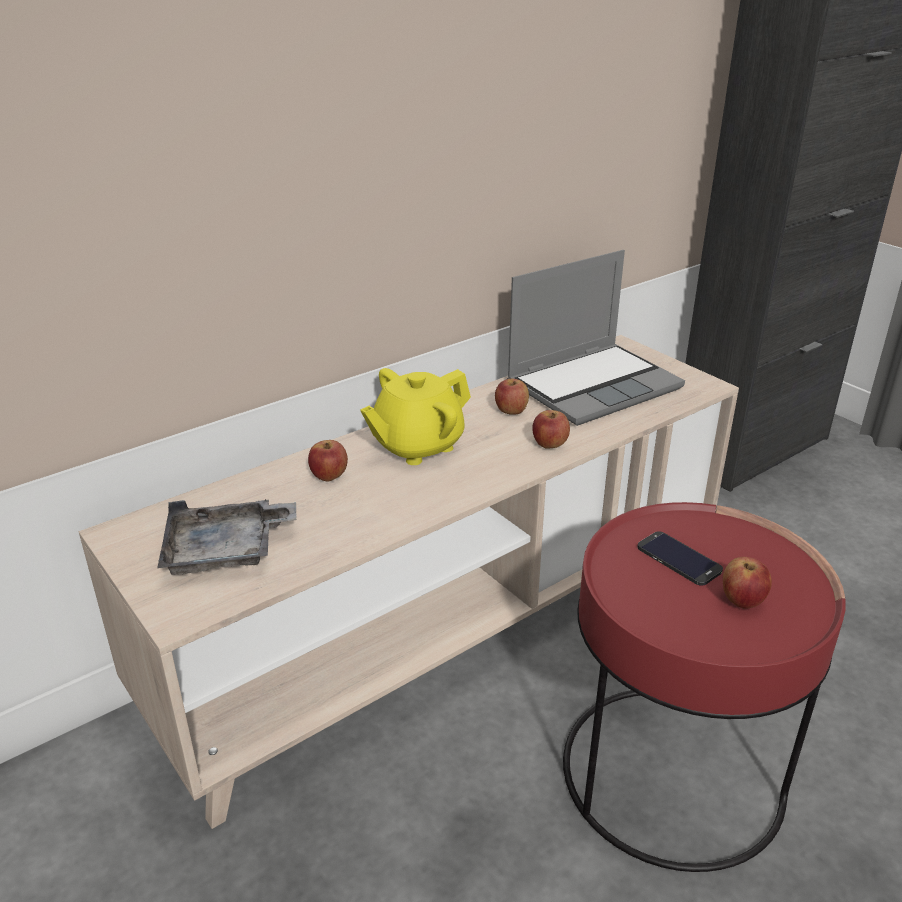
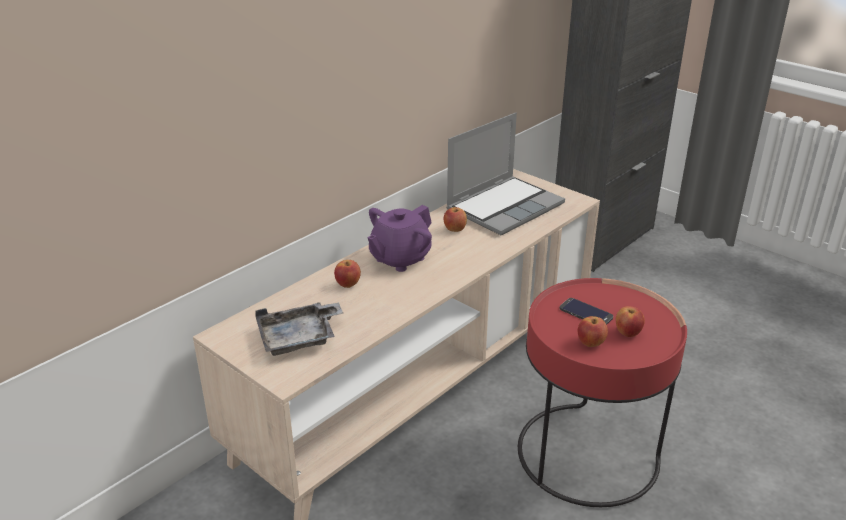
camera: 10 degrees left, 0 degrees up
yellow teapot [361,368,471,465] -> purple teapot [368,205,432,272]
apple [532,410,570,449] -> apple moved to [578,316,608,347]

